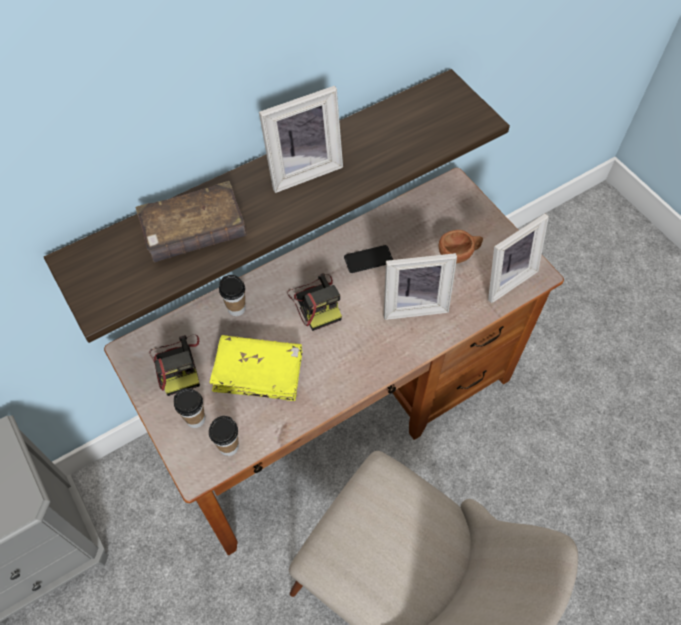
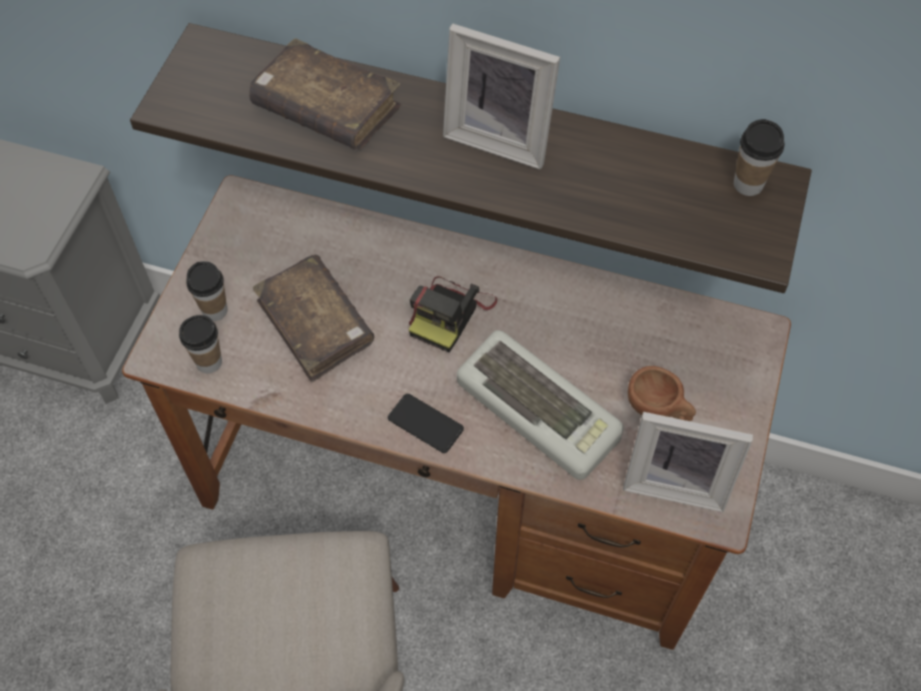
camera: 50 degrees right, 0 degrees up
camera [149,334,200,396] -> none
yellow book [210,335,302,401] -> brown book [253,255,374,382]
cup [219,275,246,316] -> cup moved to [734,119,784,196]
phone [344,245,393,273] -> phone moved to [388,394,464,453]
picture frame [384,253,457,320] -> keyboard [457,330,624,480]

